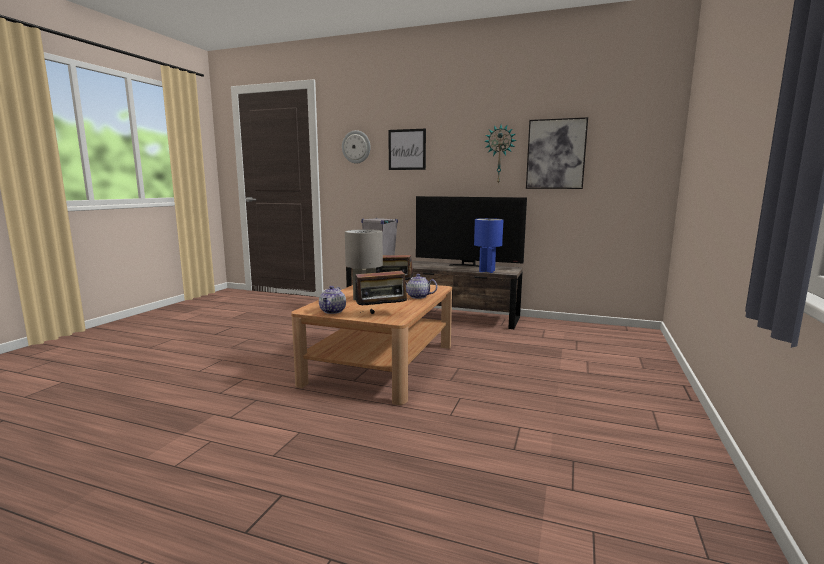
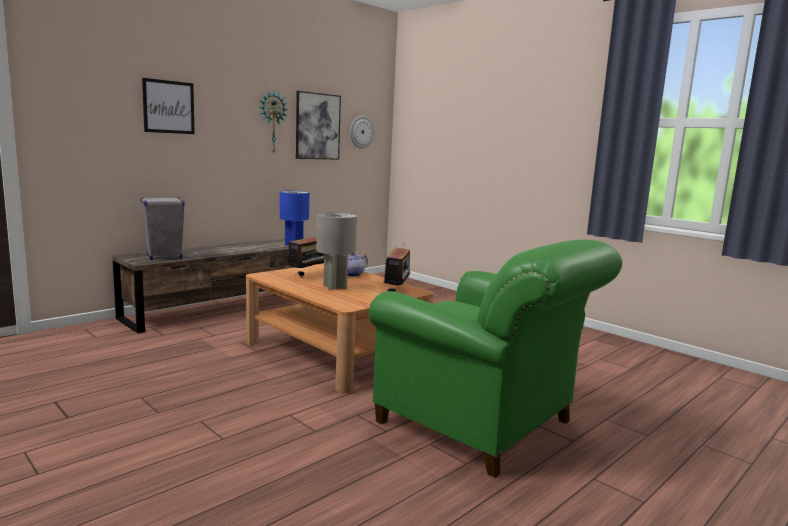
camera: 65 degrees left, 0 degrees up
teapot [319,286,346,314] -> none
wall clock [342,130,371,163] -> wall clock moved to [350,115,375,149]
television [416,196,527,267] -> none
none -> green armchair [369,240,622,478]

